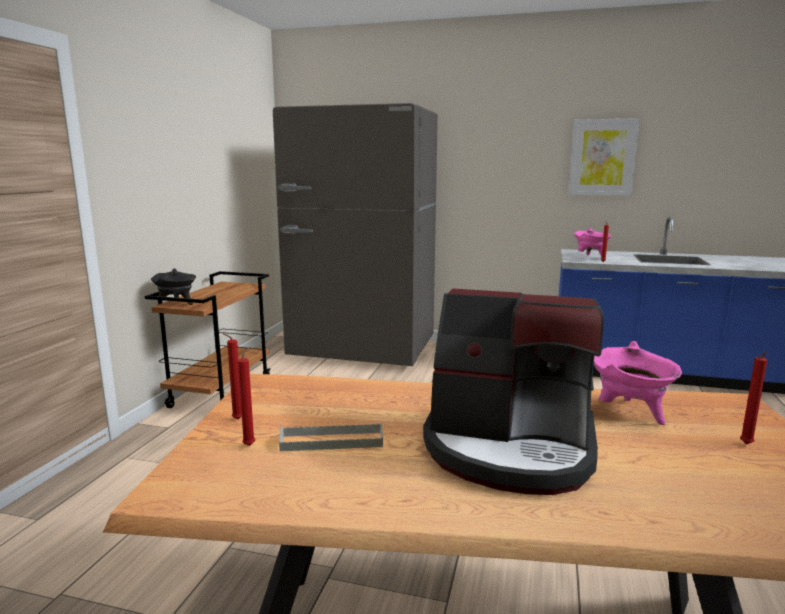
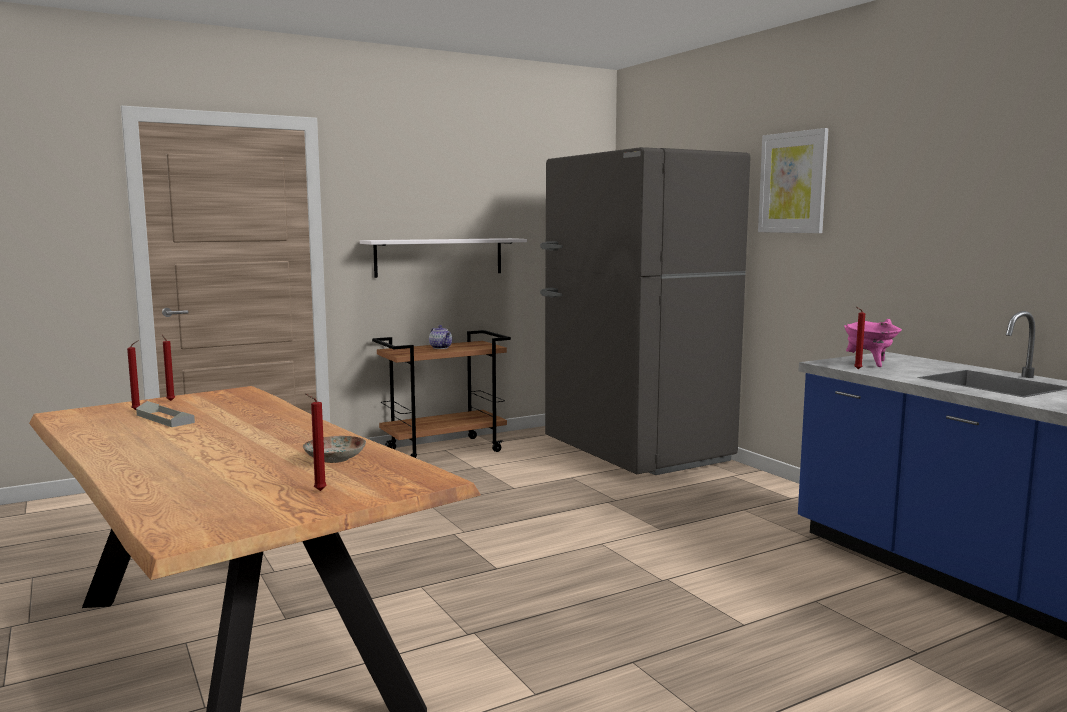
camera: 45 degrees right, 5 degrees down
black cooking pot [151,268,196,305] -> none
coffee machine [423,289,604,495] -> none
picture [569,118,639,196] -> picture moved to [758,128,829,233]
pink cooking pot [594,341,682,425] -> plate [303,436,366,463]
none -> white shelf [360,238,527,278]
none -> teapot [429,325,452,349]

